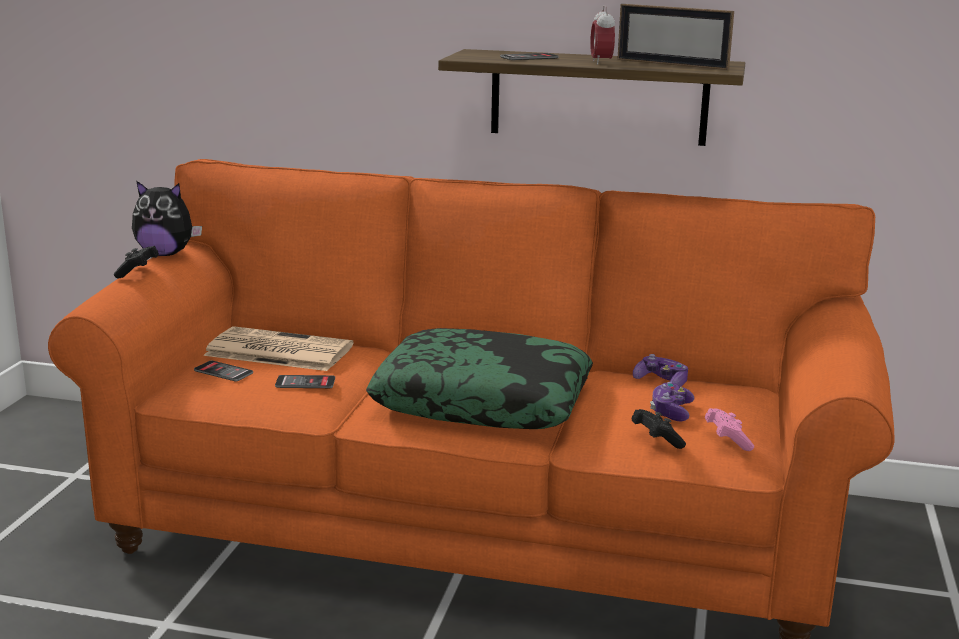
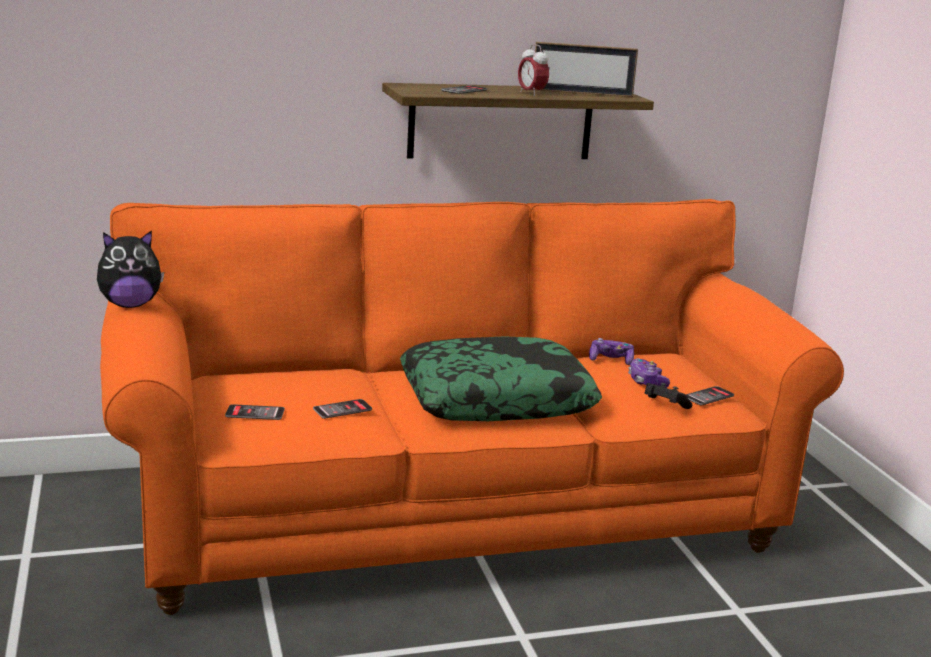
camera: 30 degrees left, 0 degrees up
black game controller [114,246,159,278] -> none
newspaper [203,326,353,371] -> none
pink game controller [705,408,754,451] -> phone [686,386,734,406]

